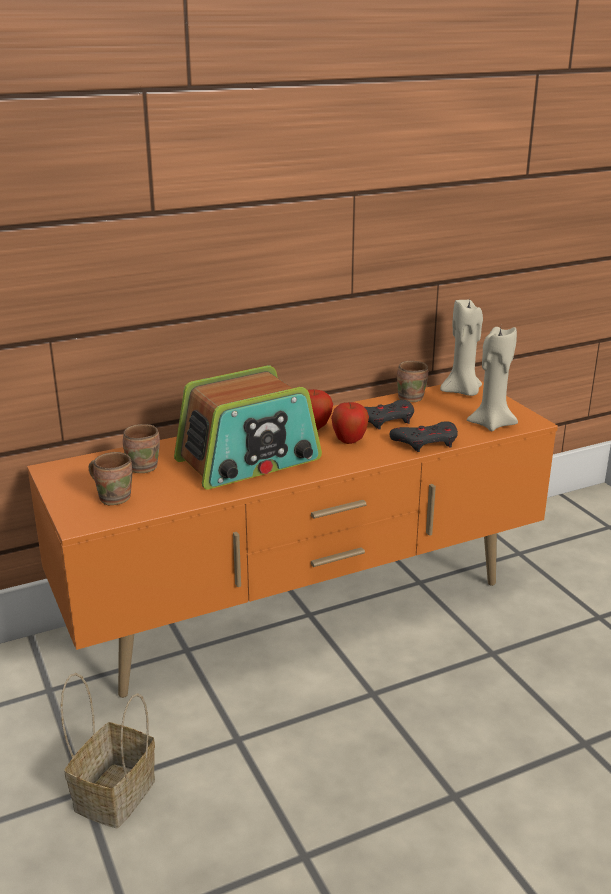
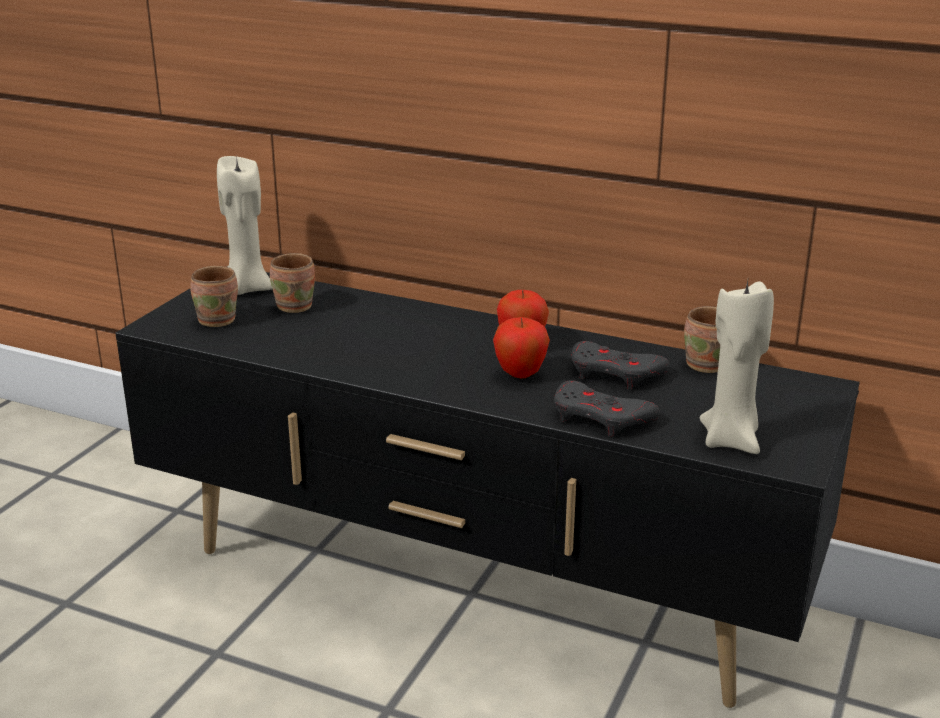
camera: 50 degrees right, 0 degrees up
orange tv stand [27,381,558,698] -> black tv stand [115,266,860,708]
basket [60,673,155,828] -> none
radio [174,365,322,489] -> none
beige candle [440,300,483,396] -> beige candle moved to [217,155,272,295]

